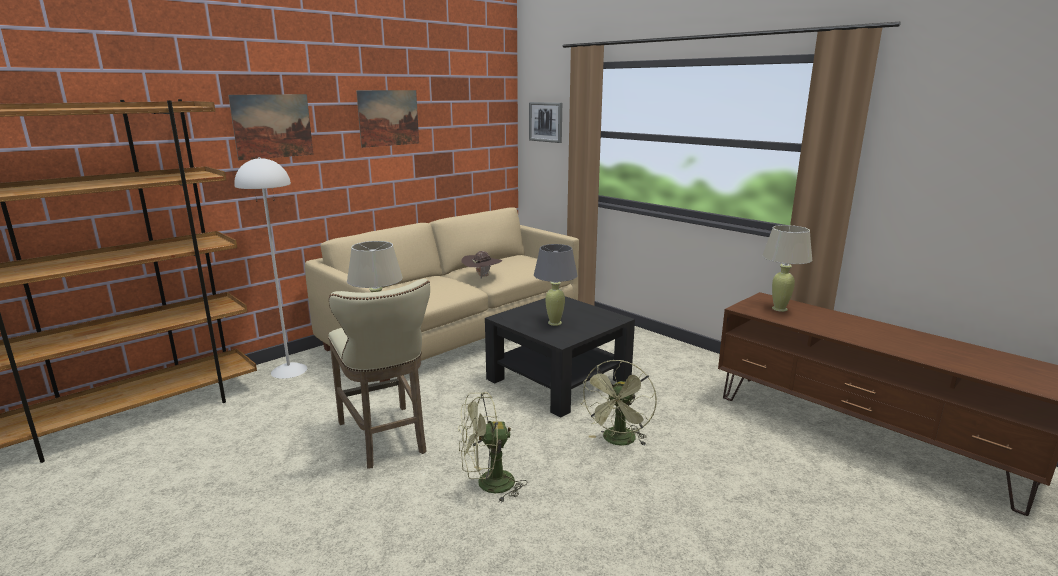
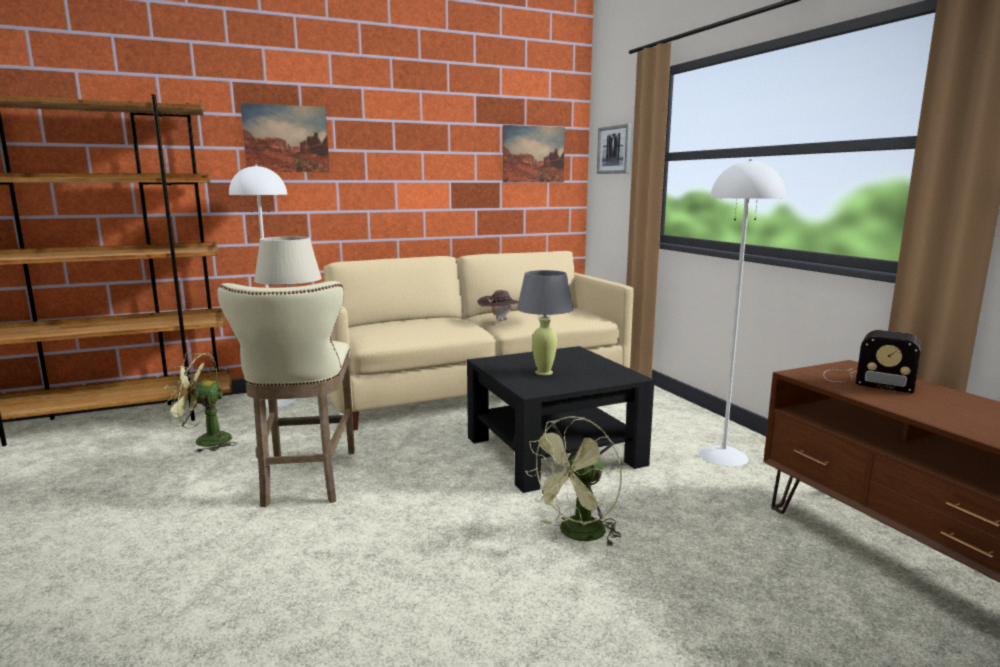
camera: 20 degrees right, 5 degrees down
picture [356,90,419,148] -> picture moved to [503,125,565,183]
green fan [458,392,528,503] -> green fan moved to [164,353,237,452]
beige table lamp [762,225,812,312] -> radio [823,330,922,394]
none -> white floor lamp [699,159,786,467]

